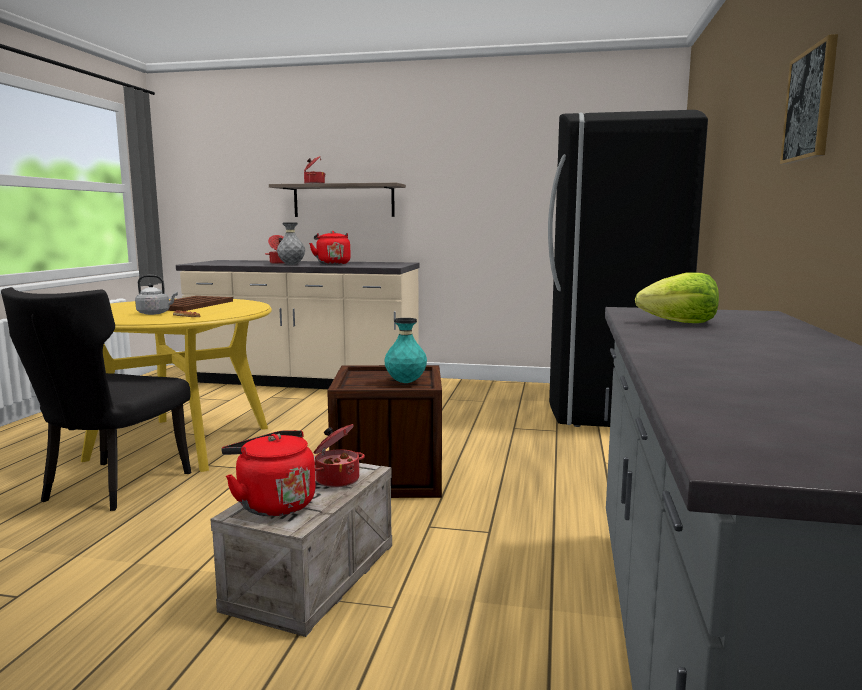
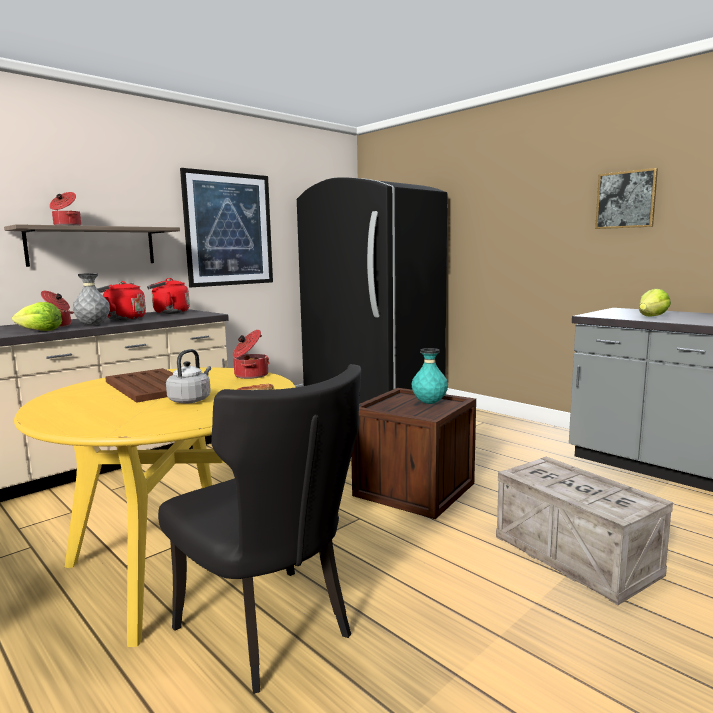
camera: 55 degrees left, 0 degrees up
red kettle [221,430,315,516] -> red kettle moved to [147,278,190,314]
cooking pot [314,424,365,488] -> cooking pot moved to [233,330,269,379]
none -> lettuce [12,302,62,331]
none -> picture [180,168,273,287]

